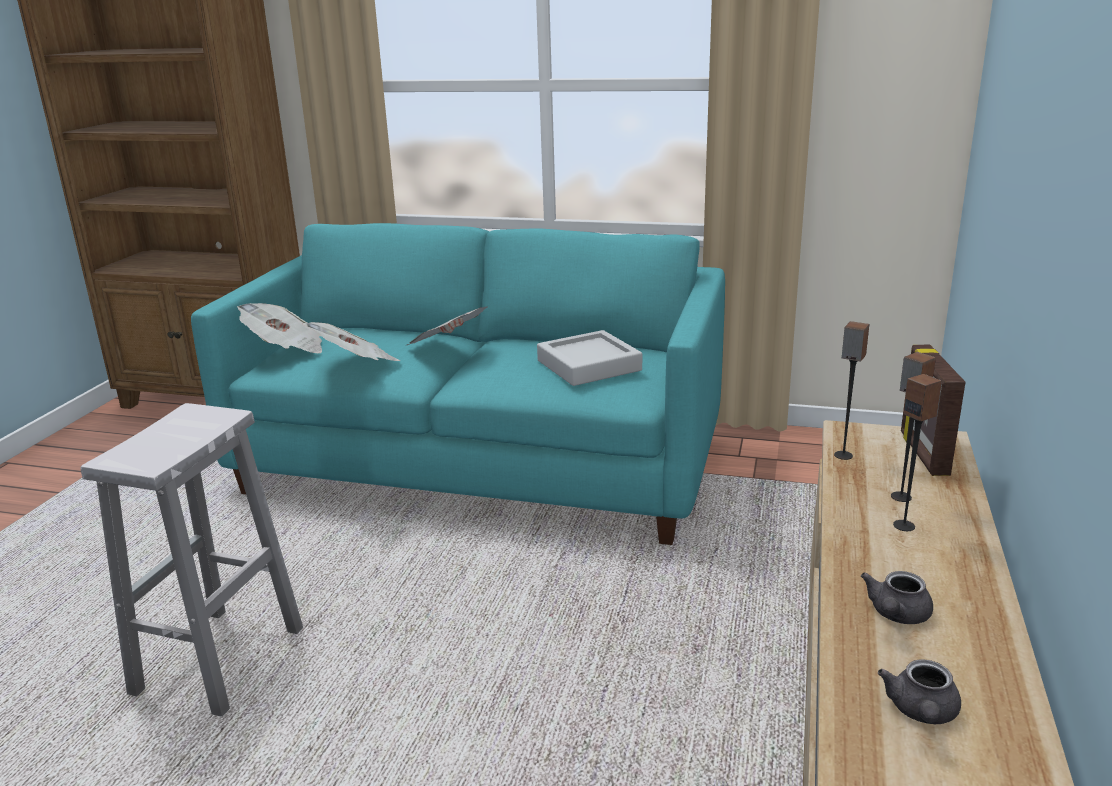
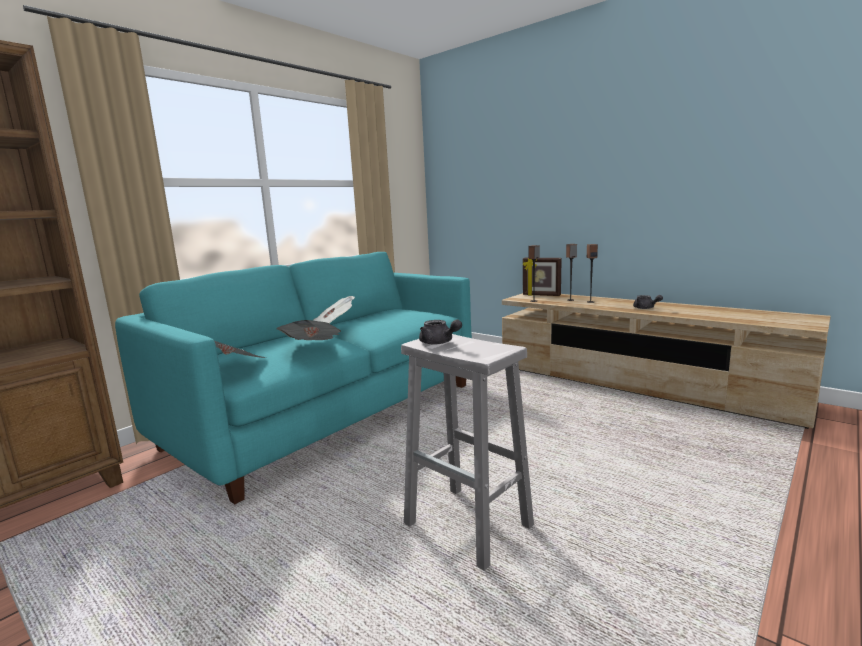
camera: 65 degrees left, 10 degrees down
grey tray [537,330,642,386] -> none
grey teapot [878,659,961,724] -> grey teapot moved to [419,320,462,344]

